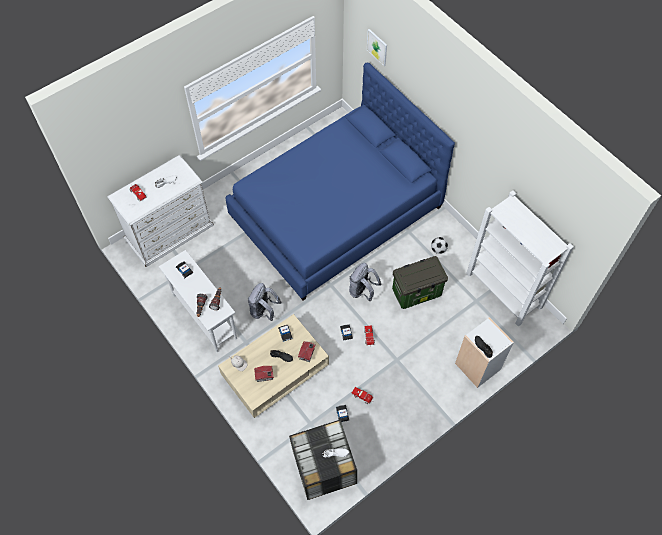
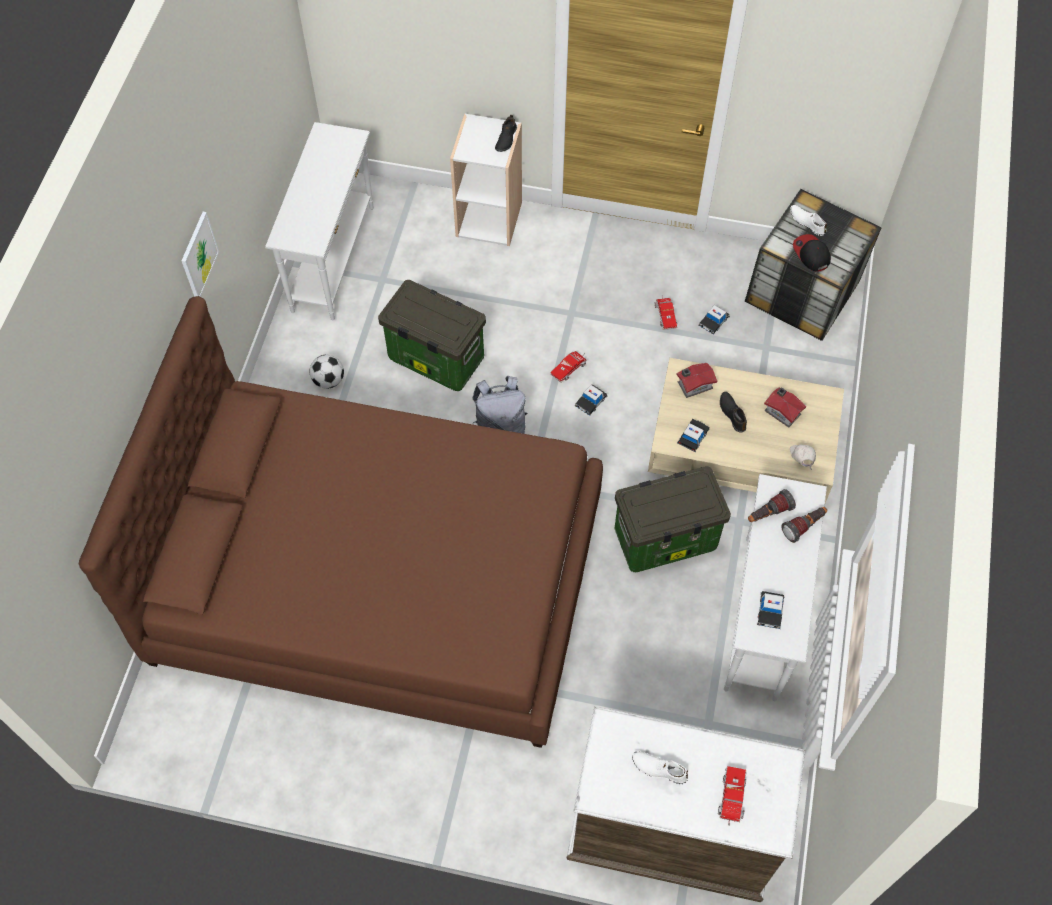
camera: 130 degrees left, 0 degrees up
blue bed [225,63,455,301] -> brown bed [79,296,603,748]
grey backpack [248,283,282,321] -> storage box [614,466,731,572]
picture [367,29,387,66] -> picture moved to [182,212,219,297]
white bookcase [466,190,574,326] -> white console table [265,122,374,321]
none -> cap [793,234,831,272]

